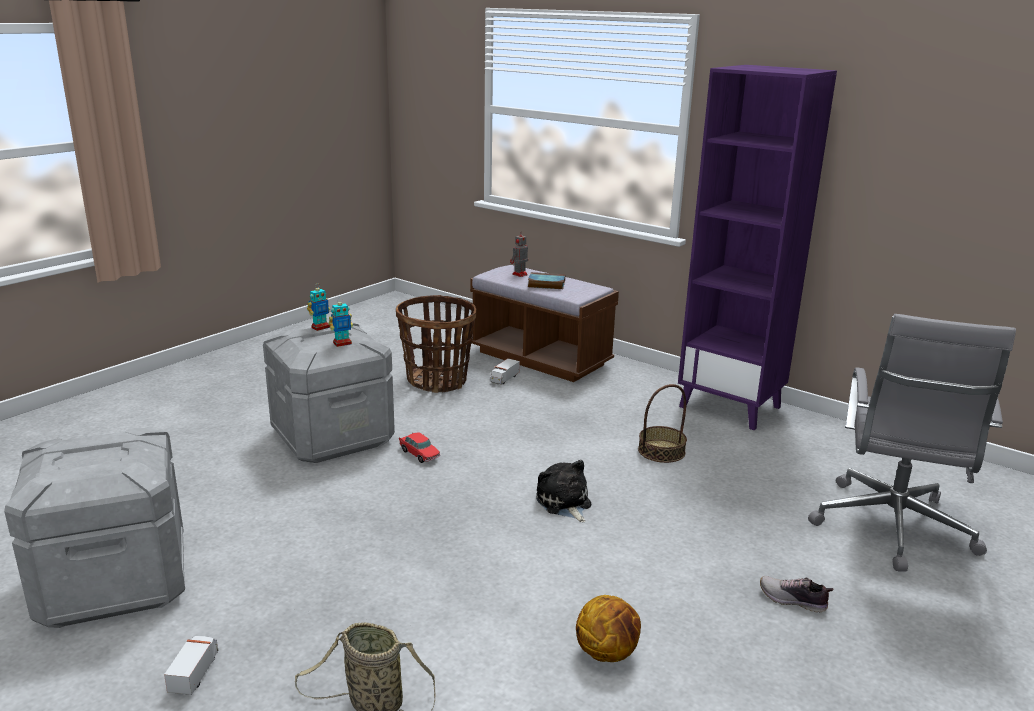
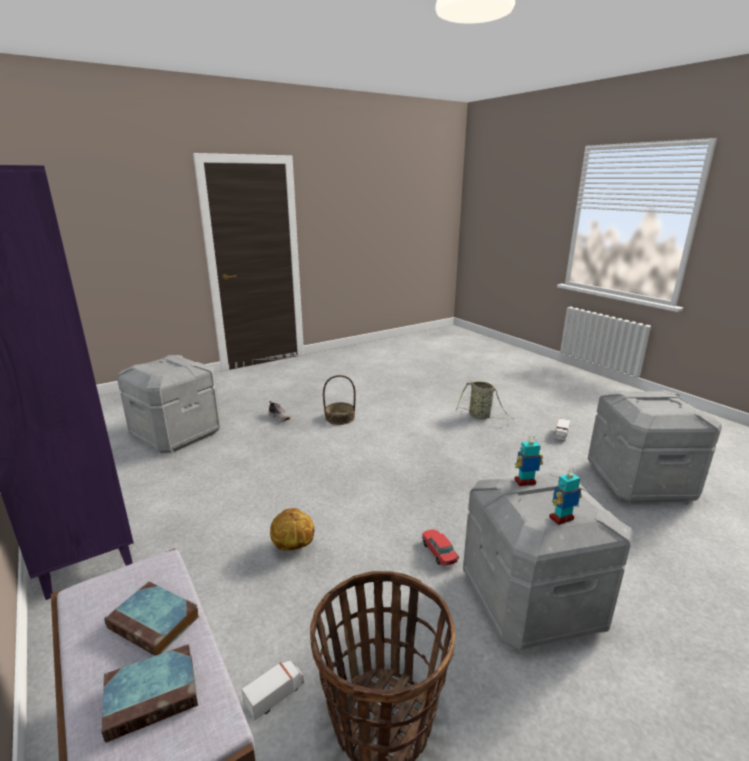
camera: 160 degrees left, 0 degrees up
toy robot [510,231,528,277] -> book [101,644,198,743]
plush toy [536,460,591,522] -> none
basketball [576,595,641,662] -> basketball moved to [270,508,314,551]
basket [638,384,687,463] -> basket moved to [323,375,356,425]
grey office chair [808,314,1016,572] -> grey storage box [117,355,221,453]

